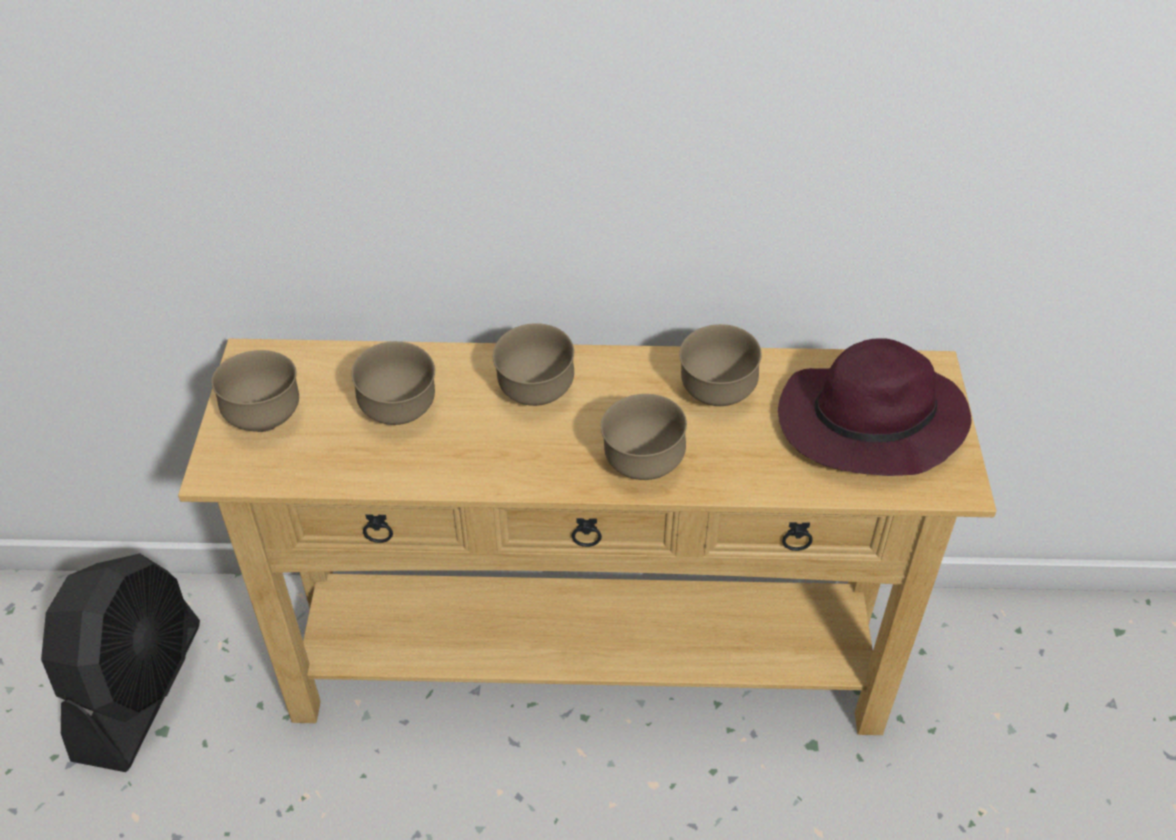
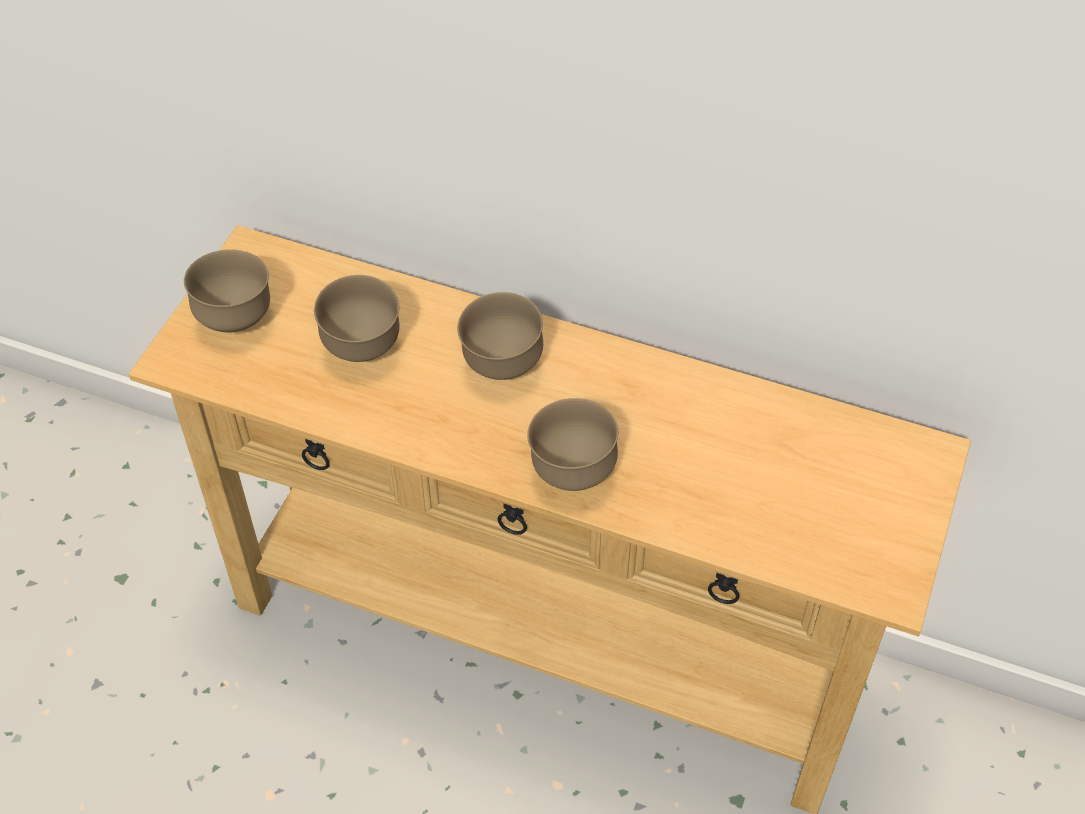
camera: 20 degrees right, 5 degrees up
black fan [41,554,200,772] -> none
brown bowl [679,324,762,406] -> none
purple hat [778,338,972,476] -> none

